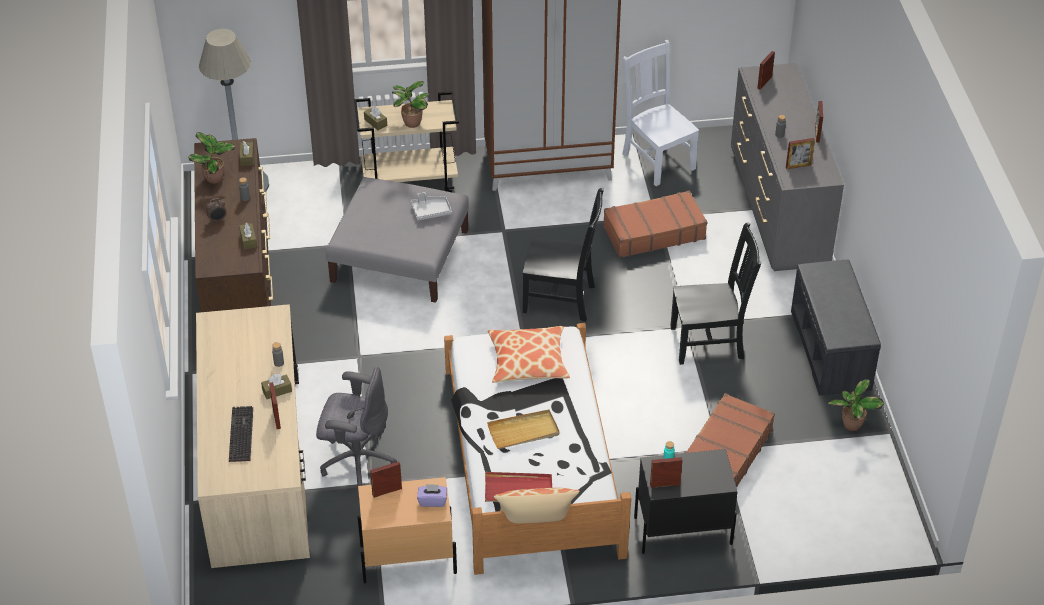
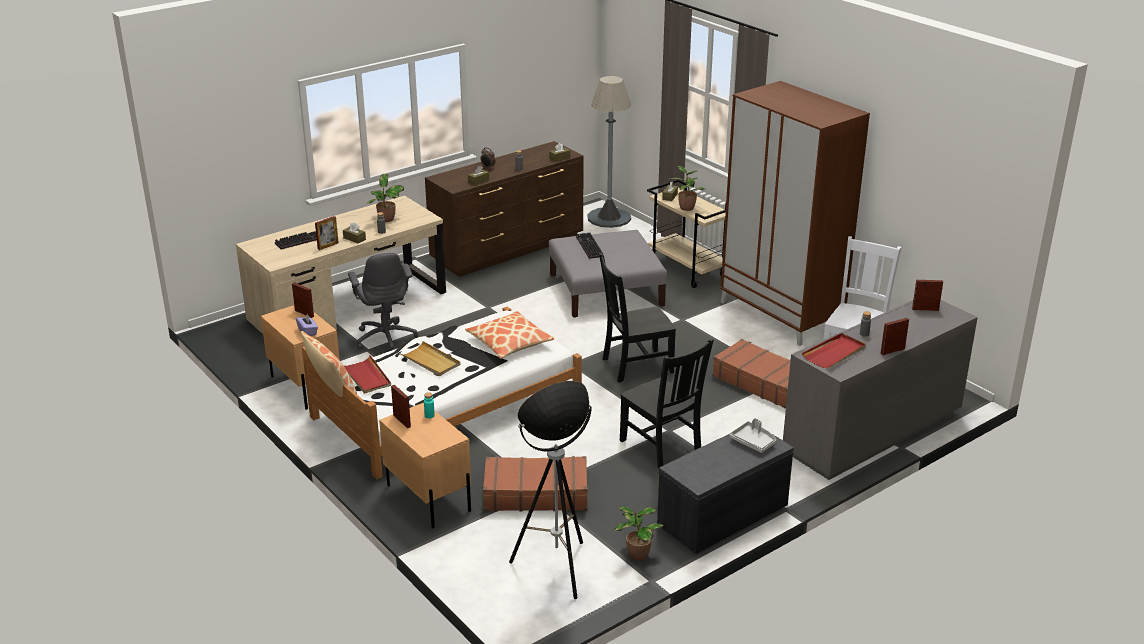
camera: 60 degrees right, 15 degrees down
potted plant [188,132,235,184] -> potted plant moved to [366,174,404,222]
grey tray [411,192,452,220] -> grey tray moved to [730,418,776,453]
black chair [522,188,604,322] -> black chair turned 90 degrees clockwise [599,253,676,383]
black nightstand [634,449,738,554] -> beige nightstand [379,403,471,528]
picture frame [786,138,815,169] -> red tray [802,333,866,368]
none -> floor lamp [509,381,592,599]
none -> keyboard [576,233,603,259]

